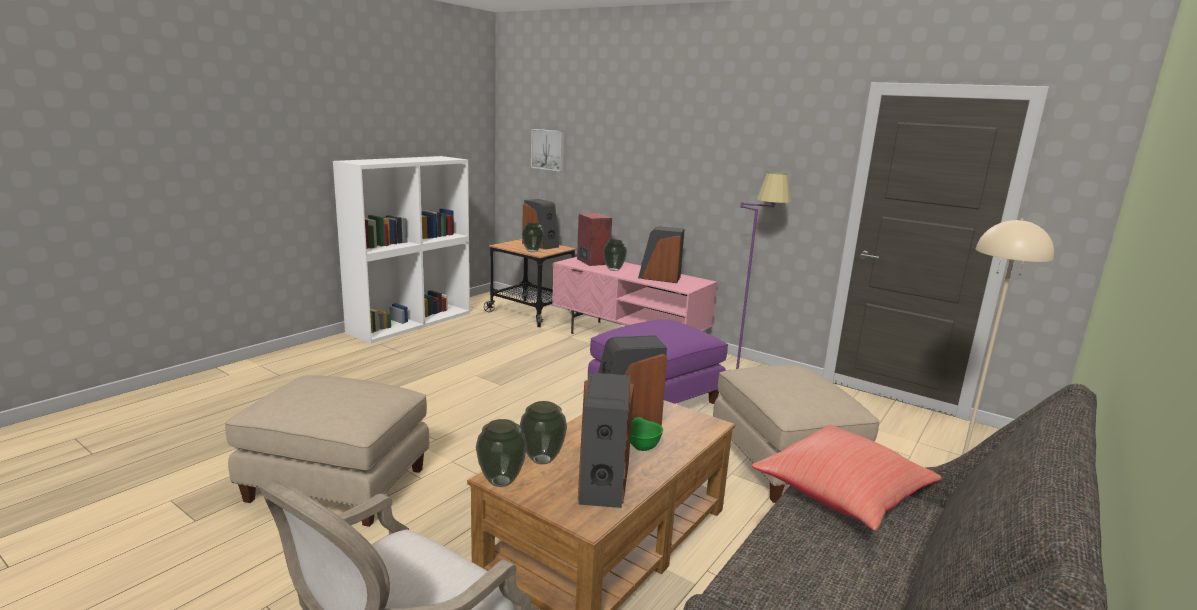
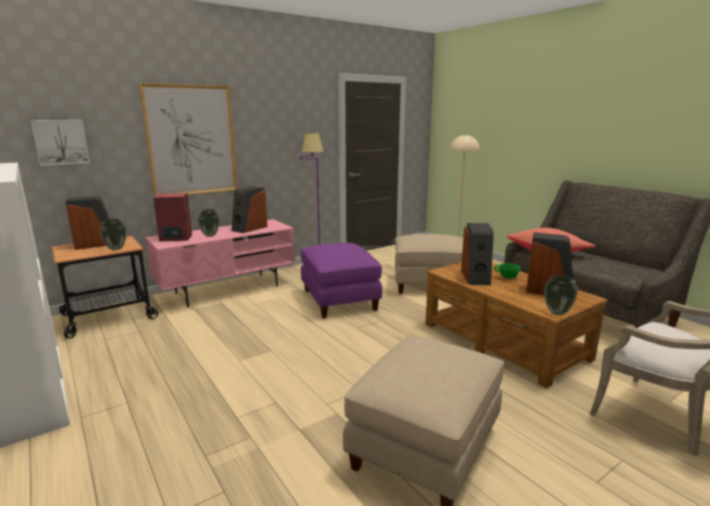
camera: 70 degrees left, 0 degrees up
vase [520,401,567,464] -> none
none -> picture [139,83,237,197]

